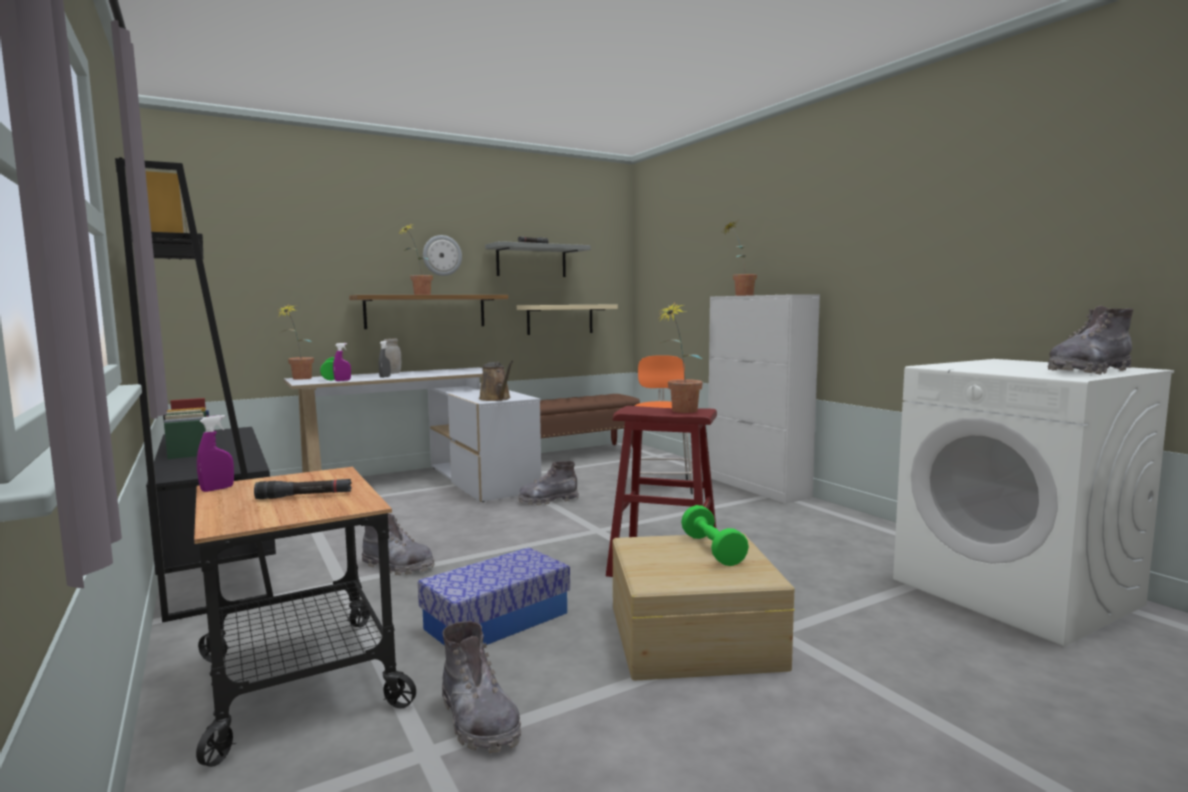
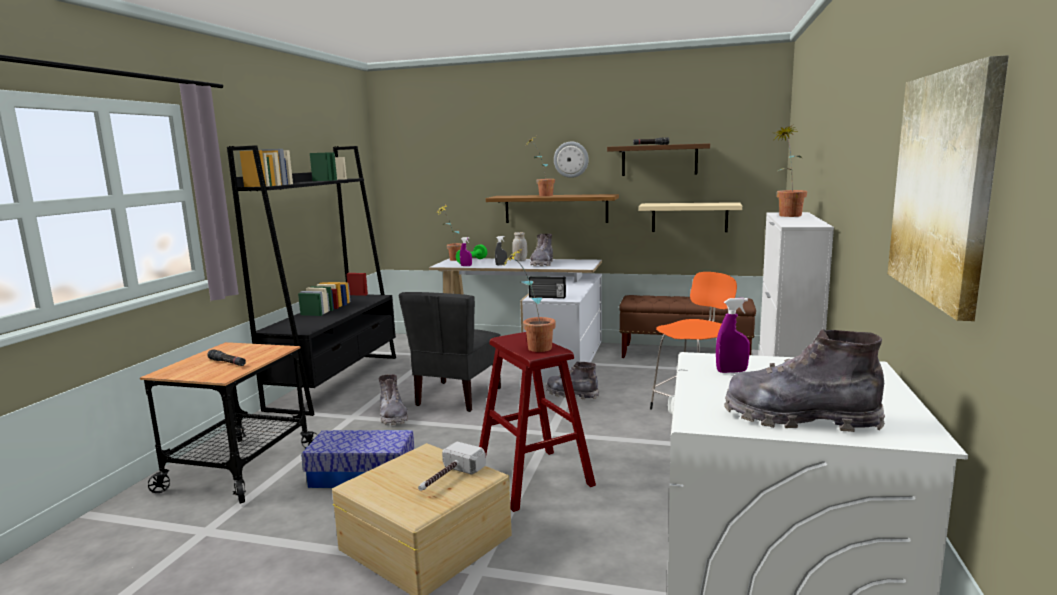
camera: 45 degrees right, 5 degrees up
purple spray bottle [197,415,234,492] -> purple spray bottle moved to [716,298,750,373]
grey boot [442,621,521,753] -> grey boot moved to [530,234,553,266]
brown watering can [479,361,513,401] -> radio [529,276,566,298]
grey shelf [485,241,591,277] -> brown shelf [607,143,710,176]
green dumbbell [681,505,749,566] -> hammer [418,442,486,491]
none -> grey chair [399,292,501,412]
none -> picture [888,55,1009,321]

